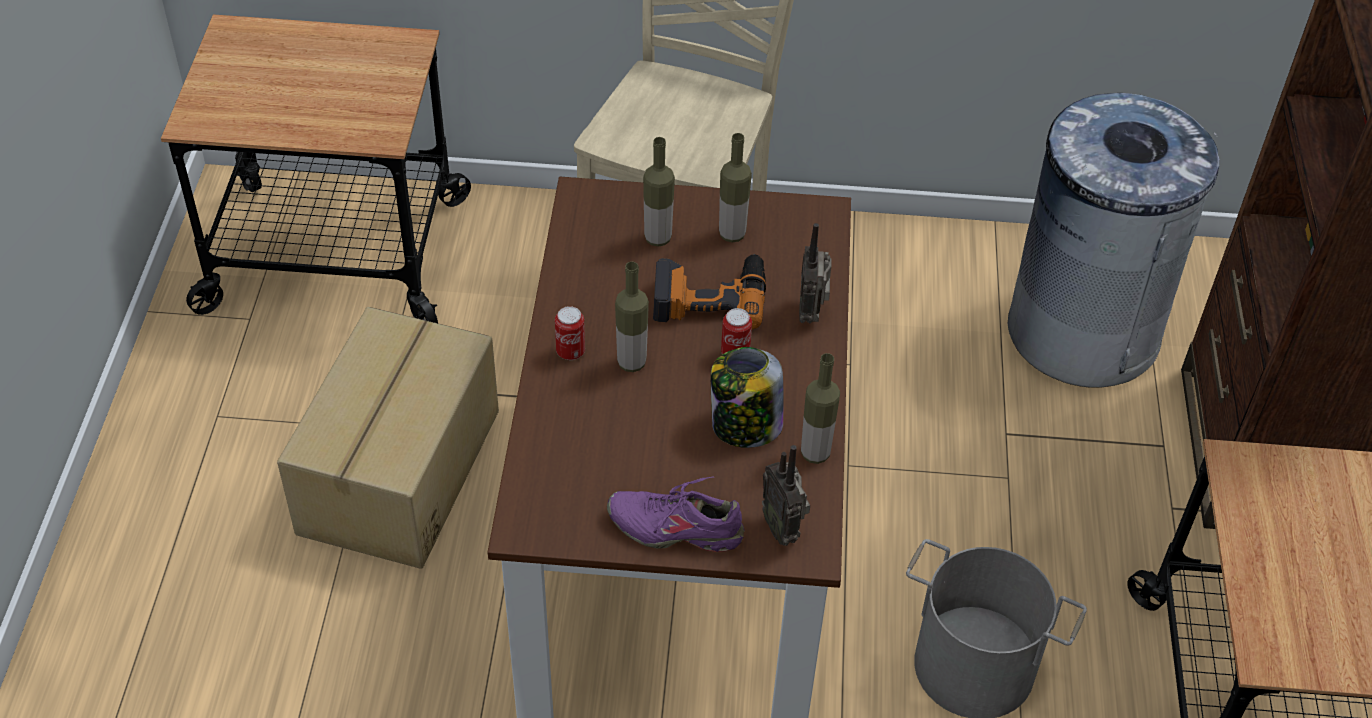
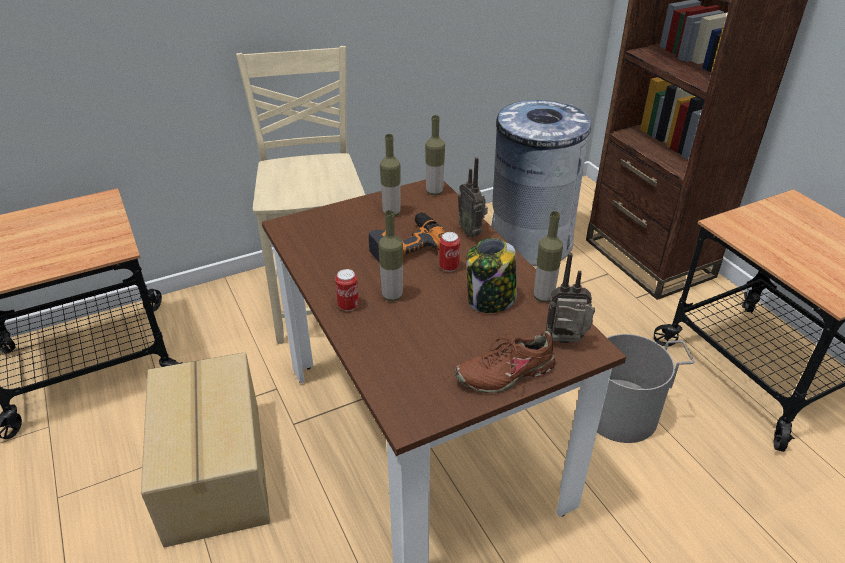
camera: 30 degrees left, 10 degrees down
purple shoe [607,476,745,552] -> brown shoe [455,328,555,393]
bottle [643,137,675,246] -> bottle moved to [425,115,445,195]
radio [762,445,810,546] -> radio turned 150 degrees clockwise [546,253,595,343]

